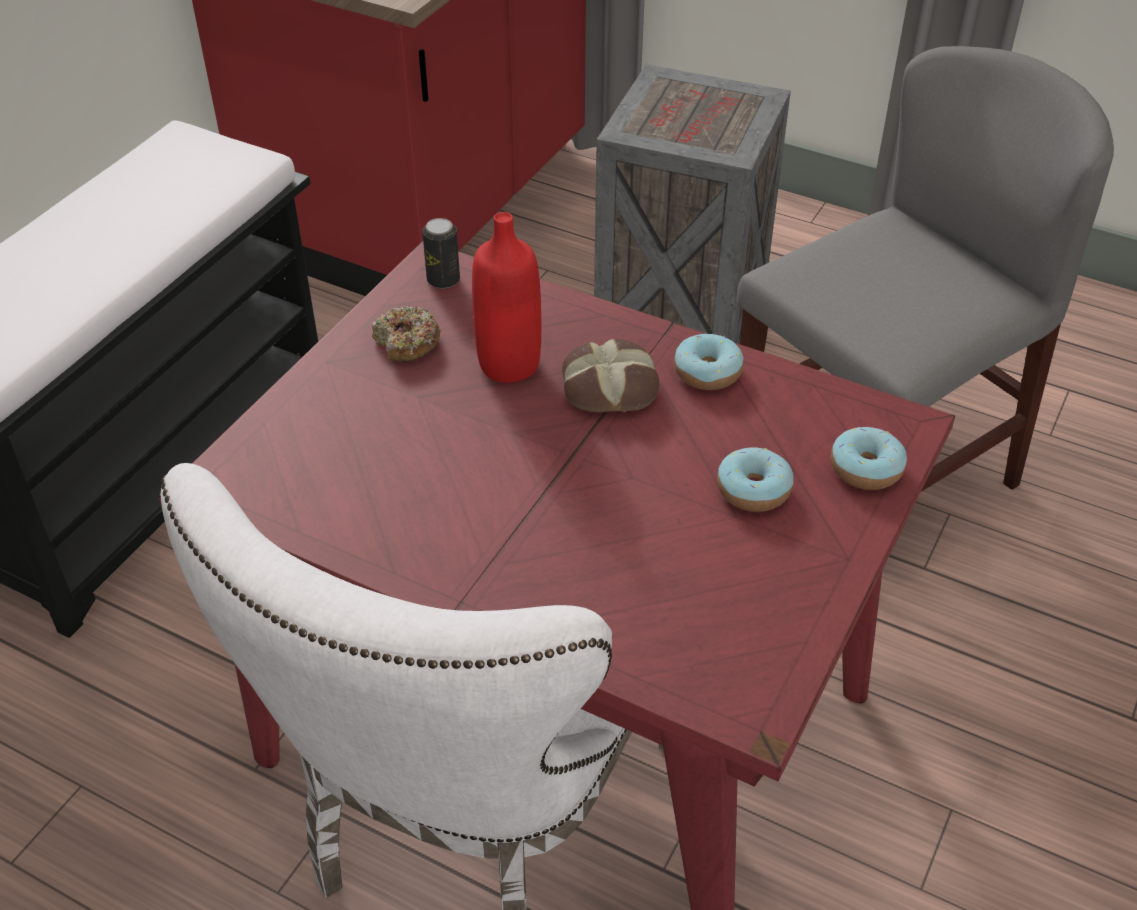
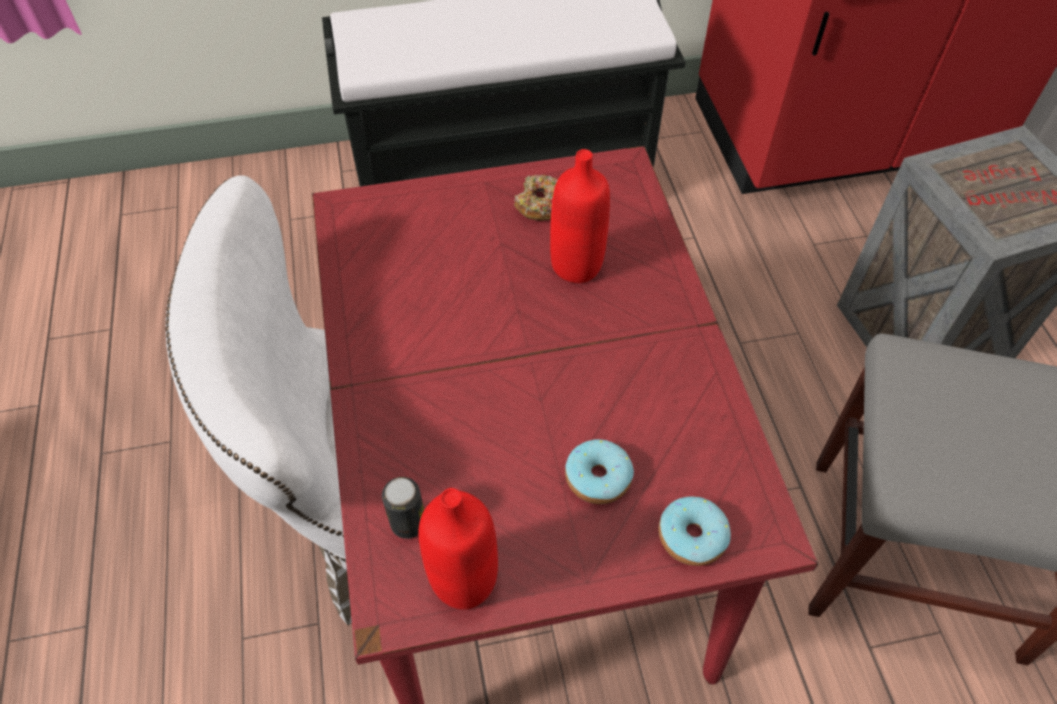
camera: 50 degrees right, 10 degrees up
can [422,218,460,289] -> can moved to [382,477,424,539]
bread [562,339,659,412] -> none
donut [674,334,744,390] -> none
none -> red bottle [419,488,498,610]

